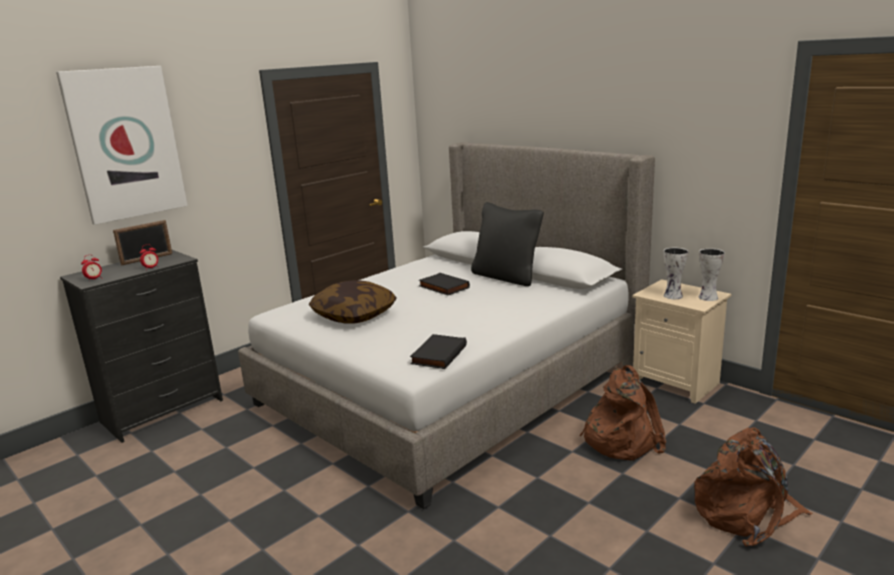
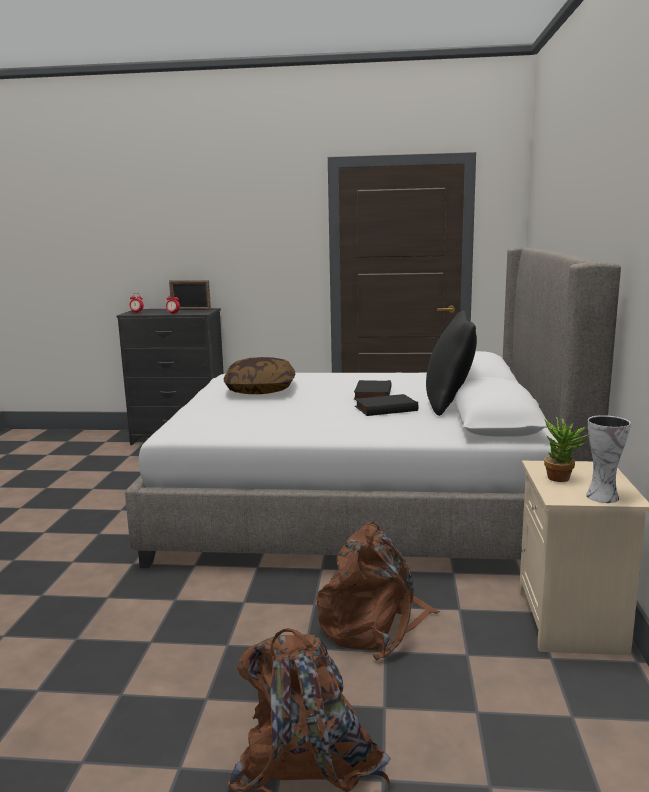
camera: 50 degrees right, 5 degrees down
picture [56,66,188,225] -> none
black book [410,334,467,369] -> black book moved to [355,394,418,416]
vase [663,248,688,299] -> potted plant [544,417,588,482]

